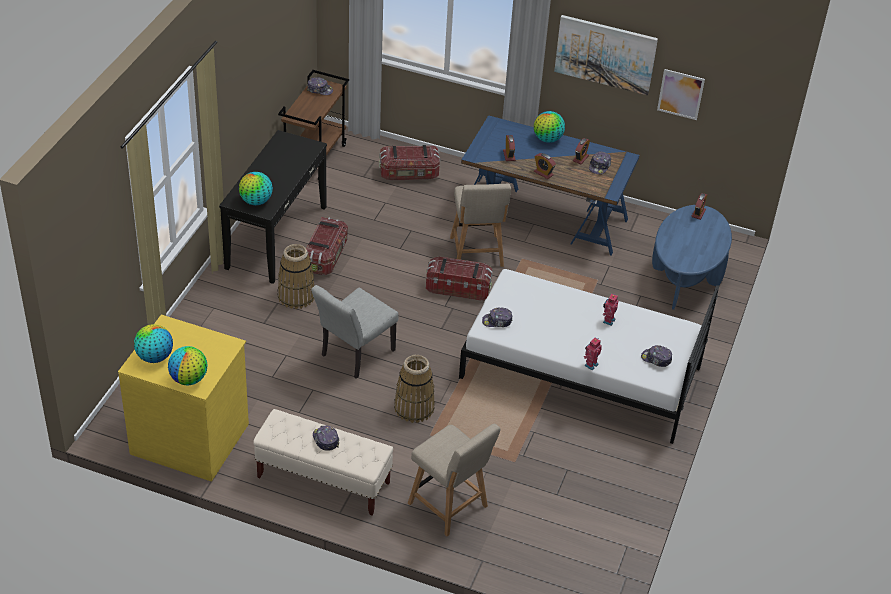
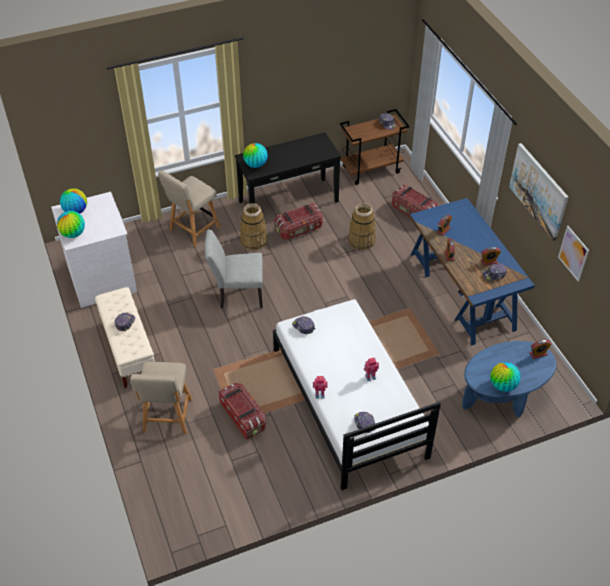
camera: 50 degrees right, 5 degrees up
yellow dresser [118,315,249,482] -> white dresser [51,192,137,308]
basket [394,355,435,423] -> basket moved to [348,203,376,251]
storage box [426,257,493,301] -> storage box moved to [219,383,266,439]
beige chair [450,184,511,267] -> beige chair moved to [158,170,221,247]
globe [534,111,565,143] -> globe moved to [490,362,521,392]

